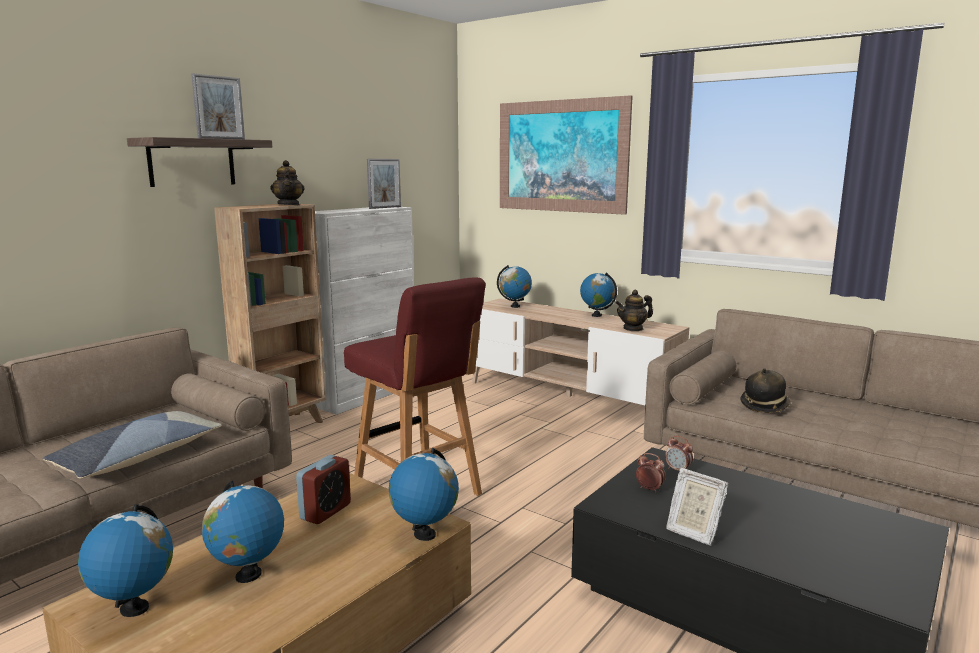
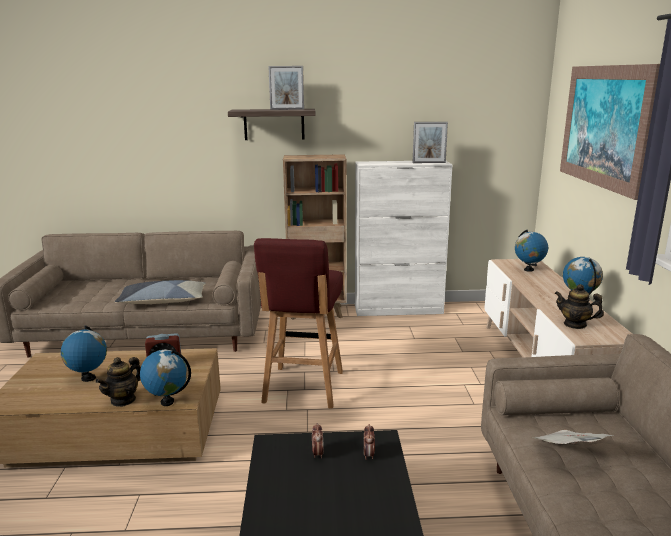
camera: 50 degrees right, 5 degrees up
globe [78,504,173,617] -> none
teapot [270,160,304,205] -> teapot moved to [95,357,141,407]
picture frame [666,468,728,546] -> none
hat [740,368,791,413] -> newspaper [533,430,613,444]

